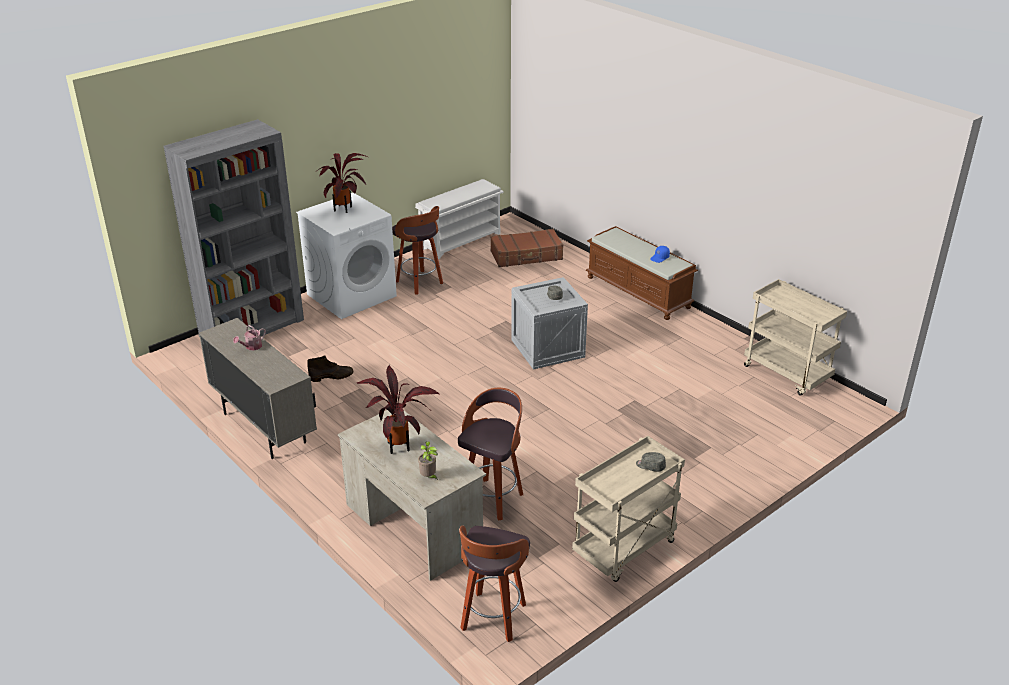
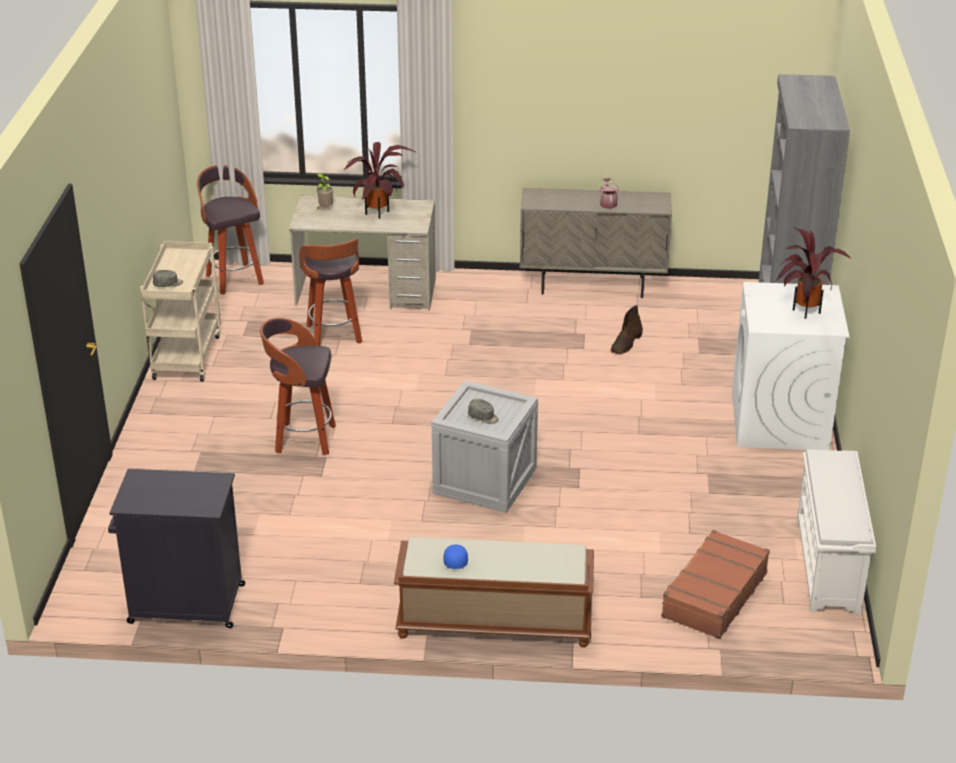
camera: 135 degrees right, 0 degrees up
stool [392,206,443,295] -> stool moved to [260,318,336,455]
beige cart [744,279,847,396] -> black cabinet [108,469,245,628]

